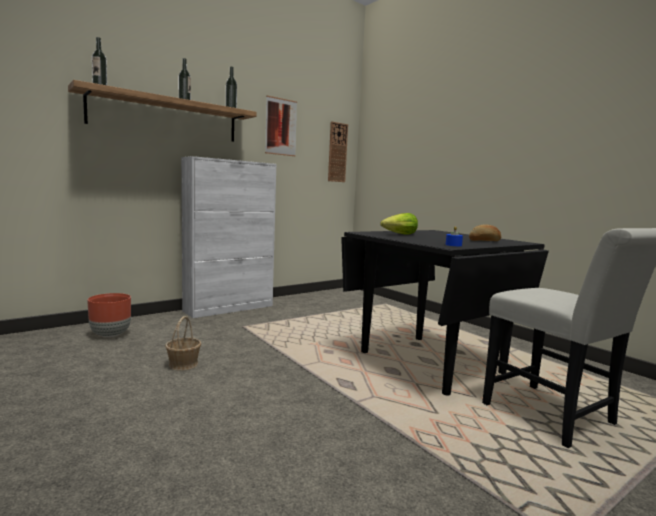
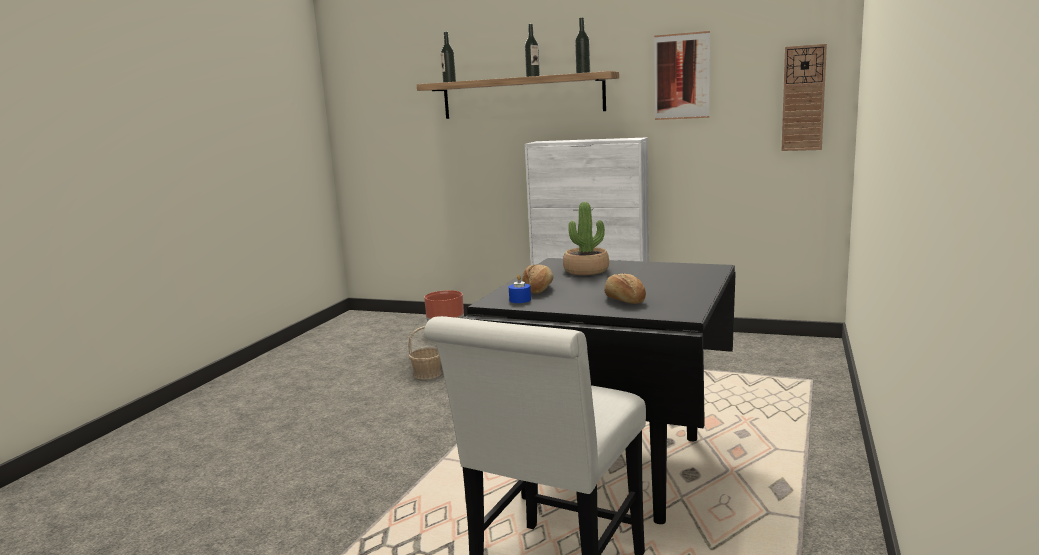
camera: 60 degrees right, 5 degrees up
lettuce [380,213,418,235] -> potted plant [563,202,609,275]
none -> bread [522,264,553,293]

